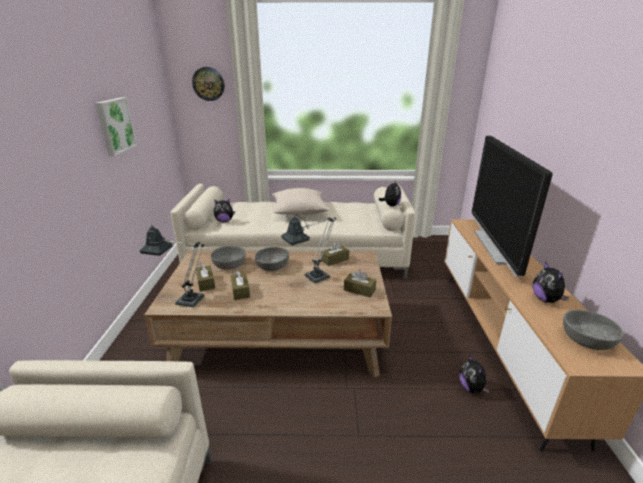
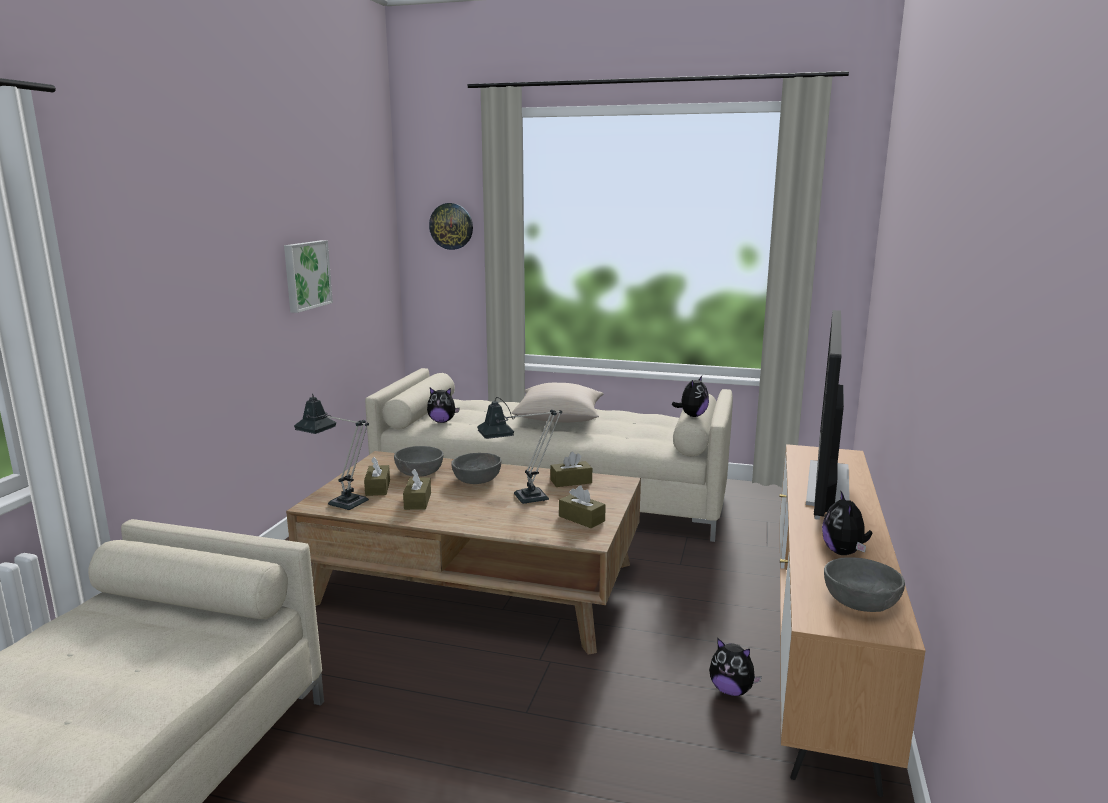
camera: 15 degrees right, 10 degrees down
plush toy [460,355,490,393] -> plush toy turned 60 degrees counterclockwise [709,638,762,696]

